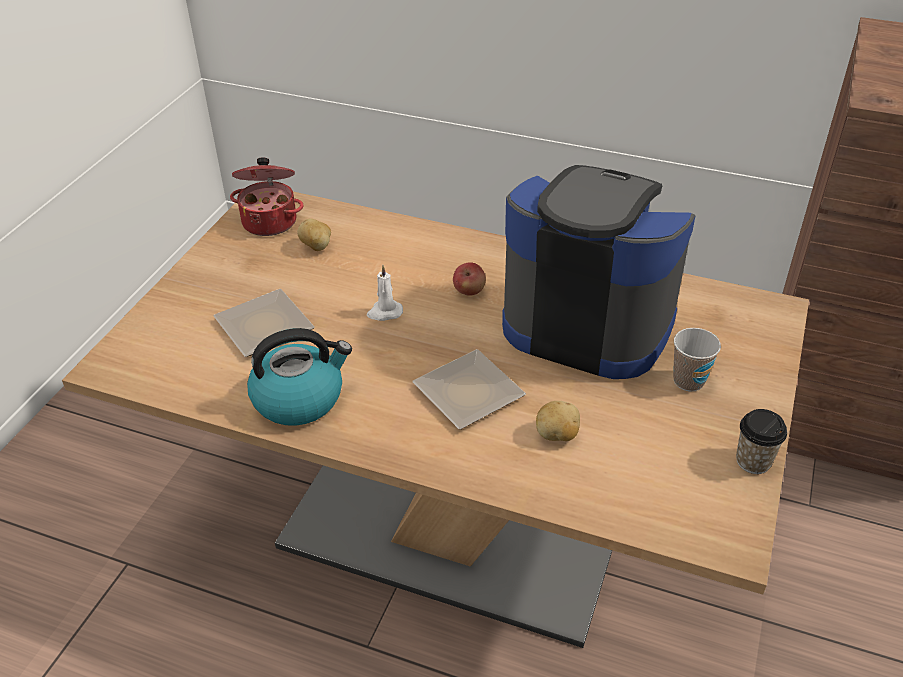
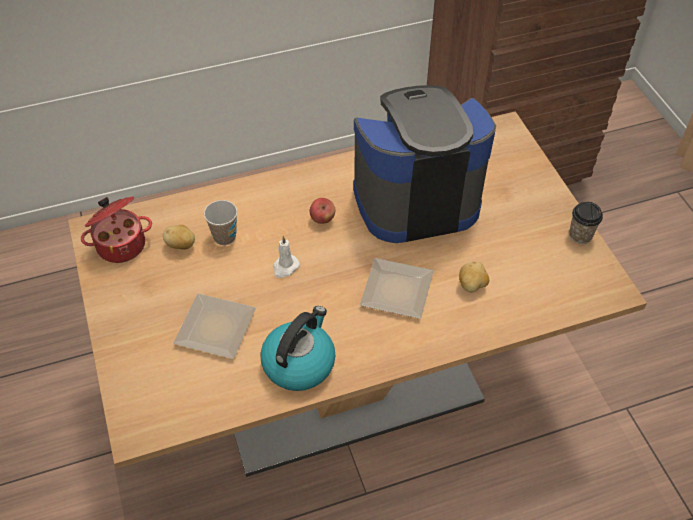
camera: 40 degrees left, 10 degrees up
cup [673,328,721,391] -> cup moved to [204,200,237,245]

